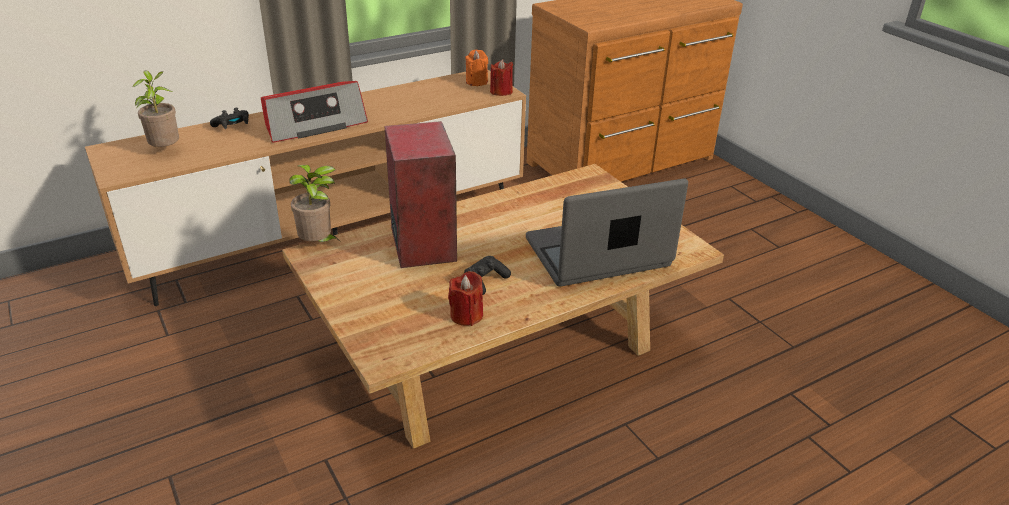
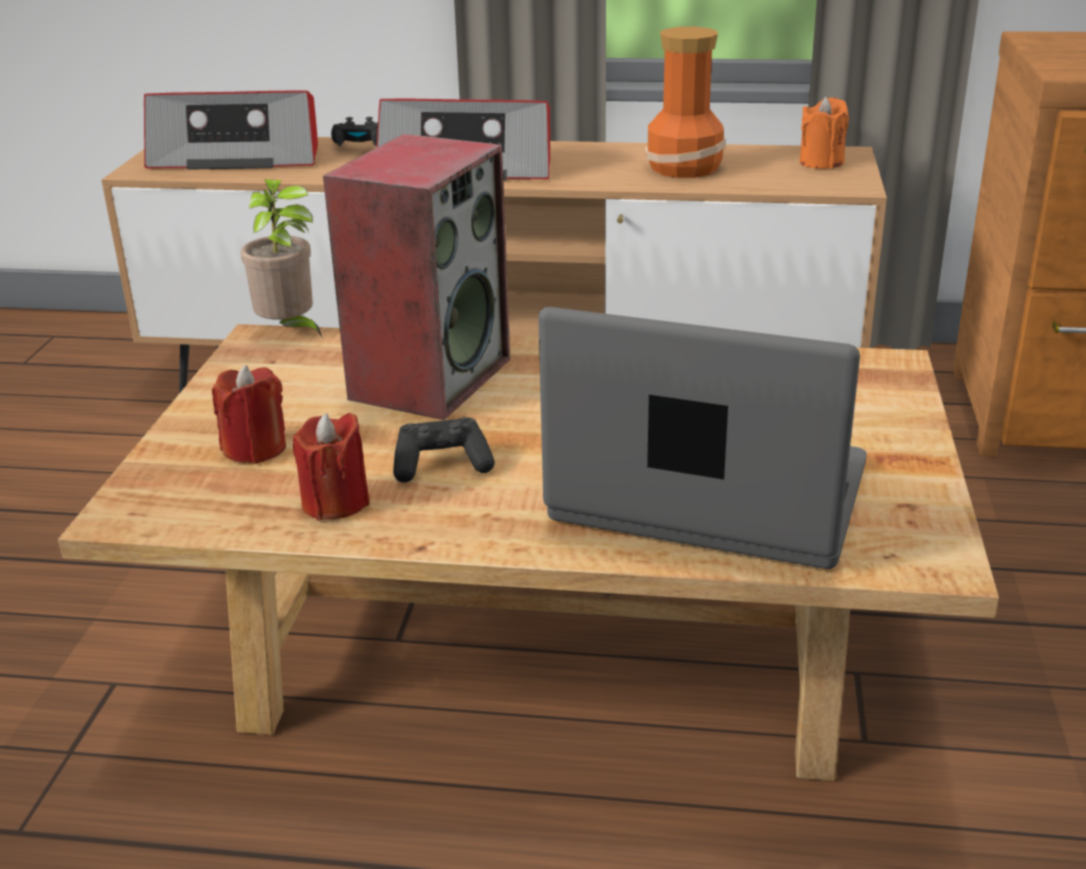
camera: 40 degrees right, 5 degrees down
potted plant [132,70,179,147] -> radio [144,91,318,170]
red candle [490,59,513,96] -> red candle moved to [212,365,286,464]
none -> vase [645,27,726,178]

